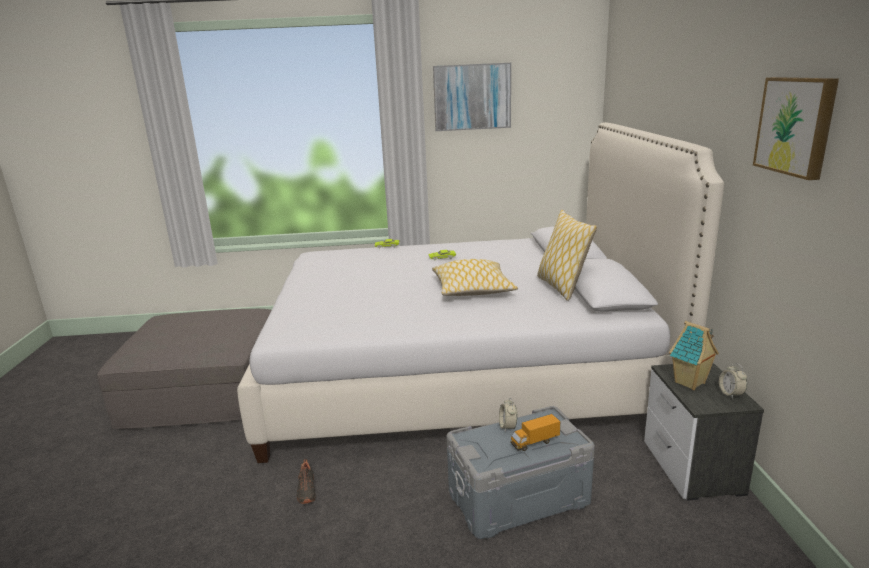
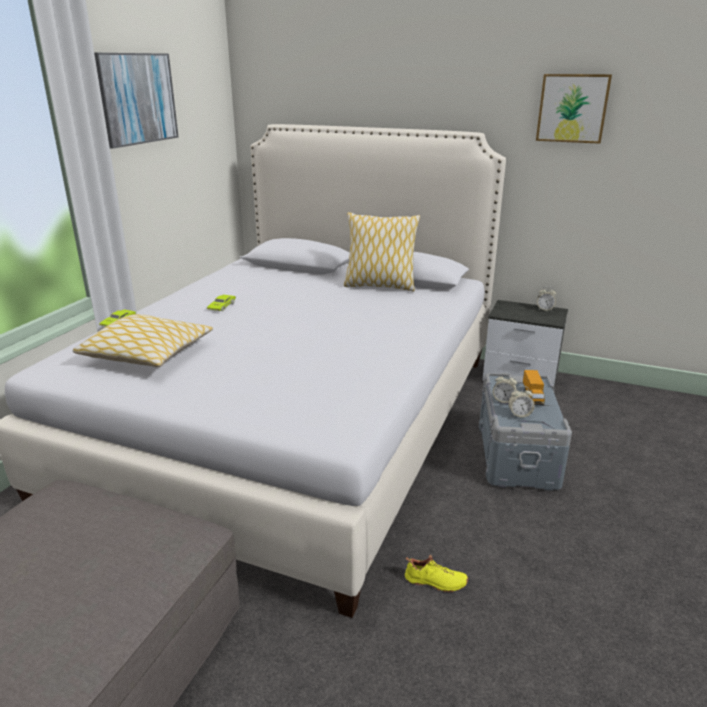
camera: 65 degrees left, 5 degrees up
black shoe [297,459,316,504] -> yellow shoe [405,555,468,592]
pillow [432,259,518,296] -> pillow moved to [72,314,213,367]
toy house [669,321,719,390] -> none
none -> alarm clock [508,386,535,418]

